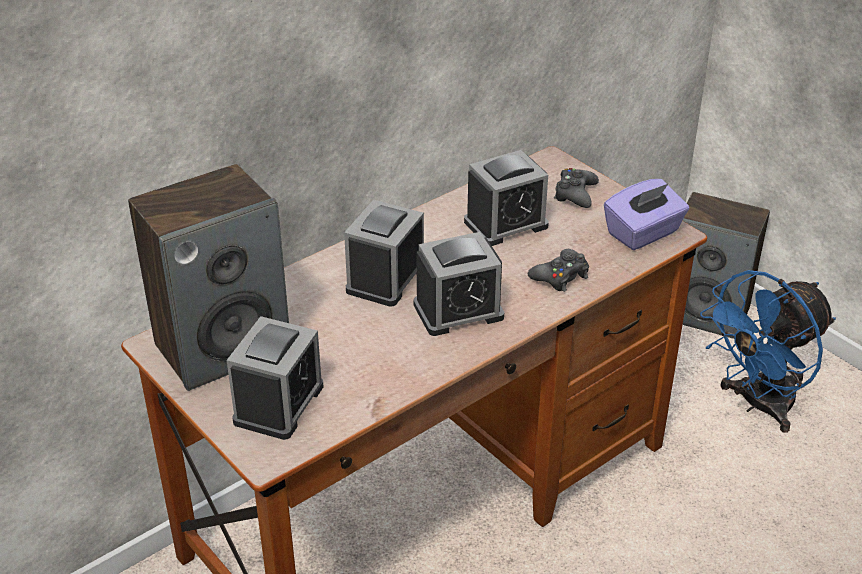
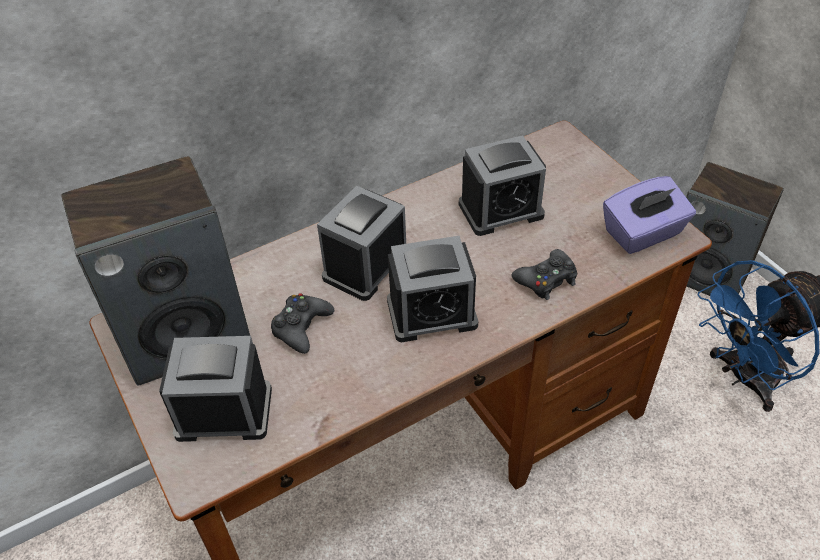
camera: 10 degrees right, 10 degrees up
alarm clock [227,316,324,440] -> alarm clock turned 120 degrees counterclockwise [159,336,272,442]
black game controller [554,168,599,208] -> black game controller moved to [271,294,334,354]

